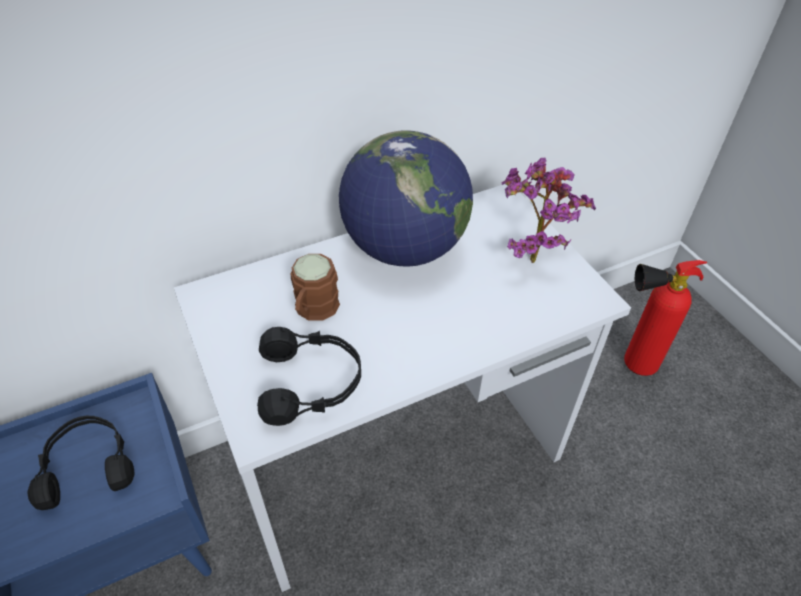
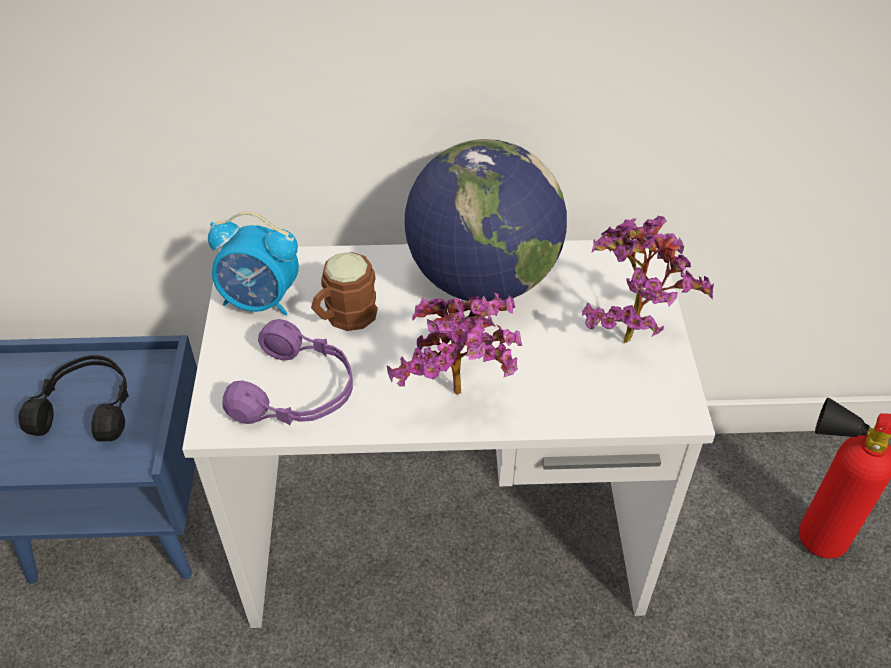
camera: 25 degrees right, 0 degrees up
black headphones [257,327,361,426] -> purple headphones [223,319,353,425]
none -> alarm clock [208,212,299,316]
none -> potted plant [387,293,522,395]

